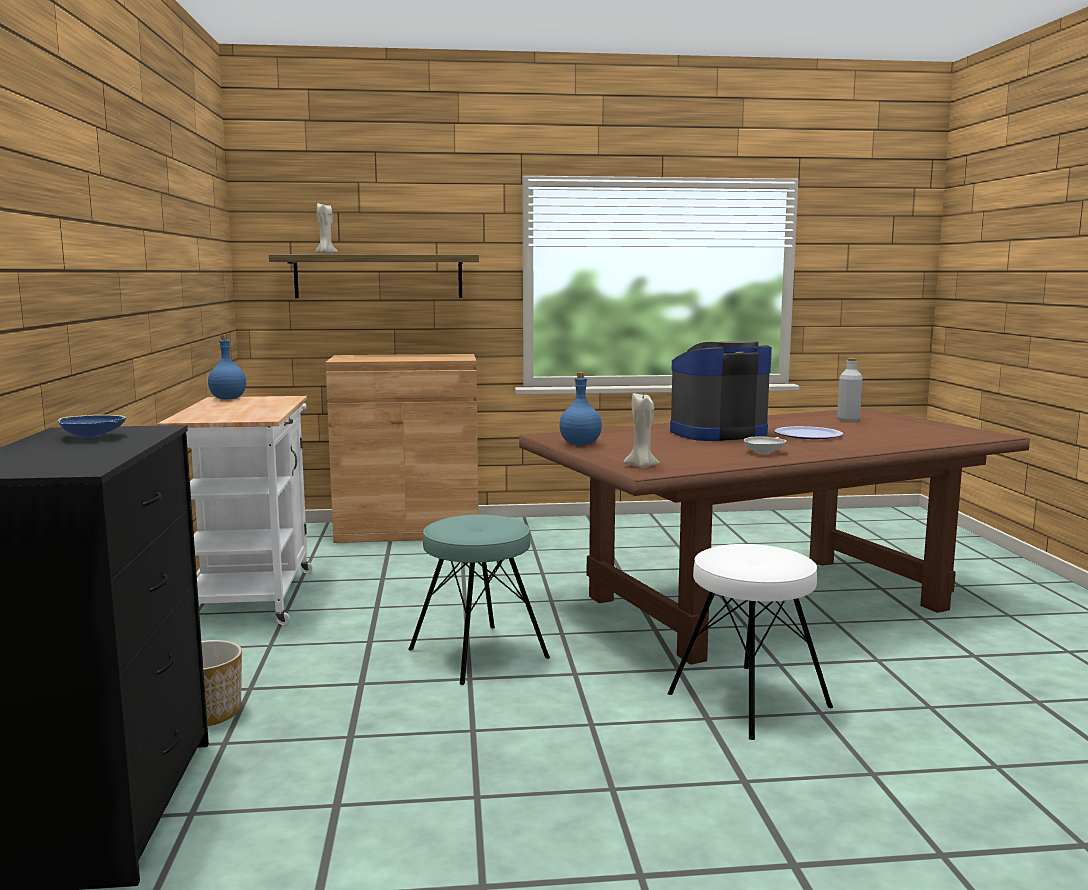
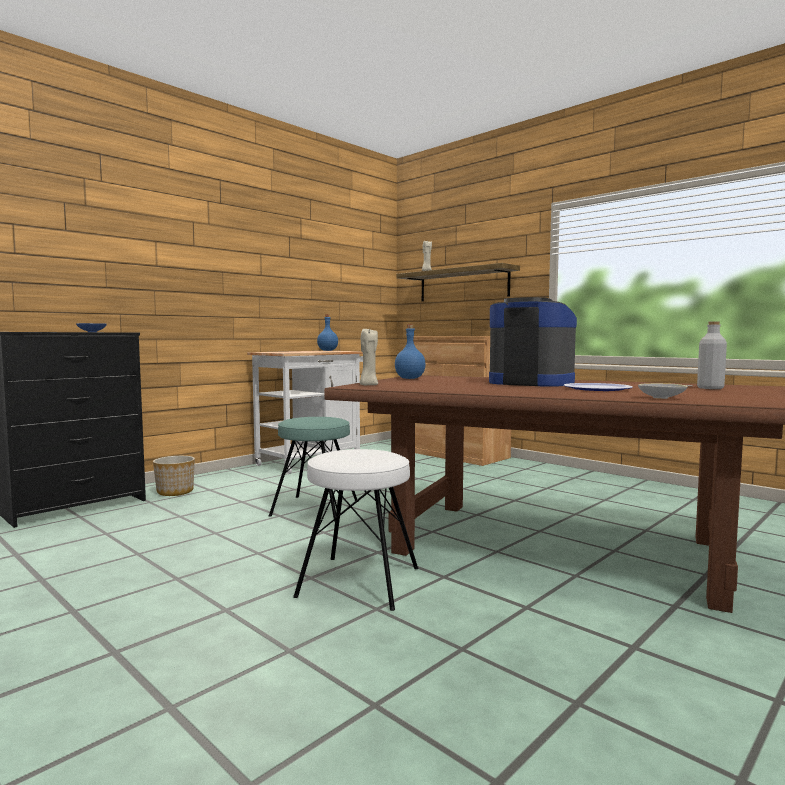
camera: 50 degrees right, 5 degrees down
white bowl [744,436,787,454] -> white bowl moved to [638,383,693,399]

